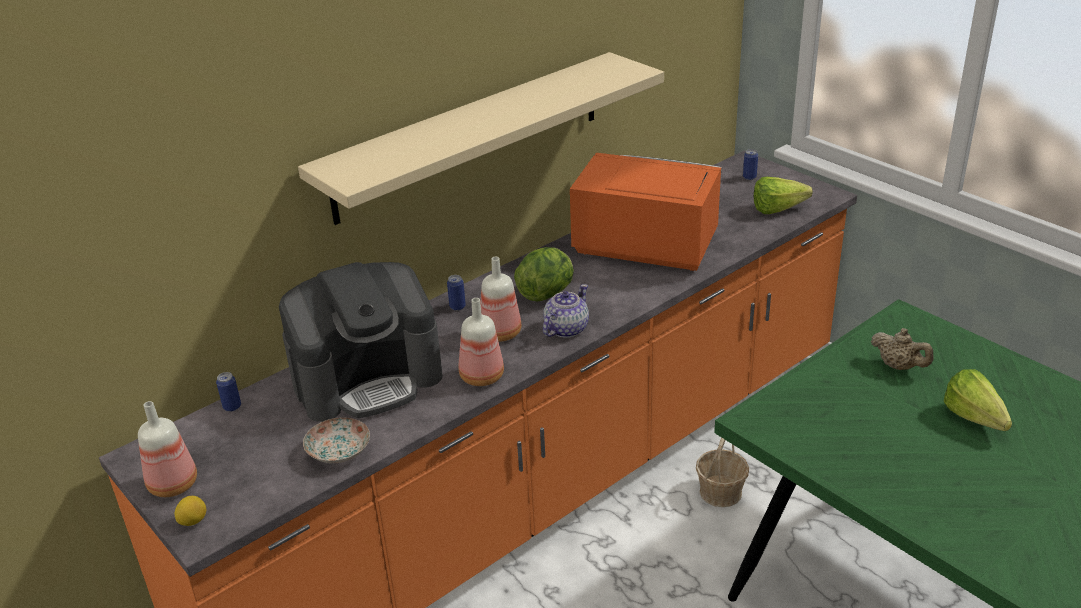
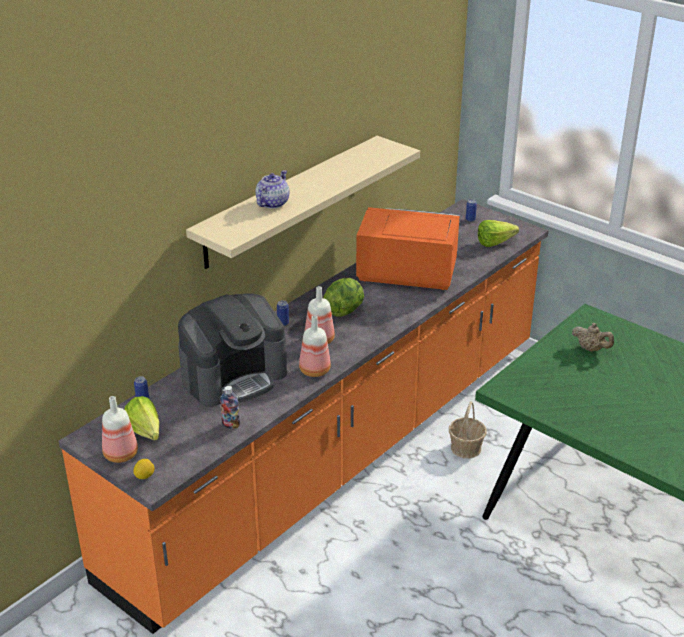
camera: 10 degrees left, 0 degrees up
plate [303,417,370,463] -> bottle [220,386,240,429]
teapot [543,284,589,338] -> teapot moved to [255,170,289,209]
lettuce [944,369,1012,431] -> lettuce moved to [124,396,159,440]

